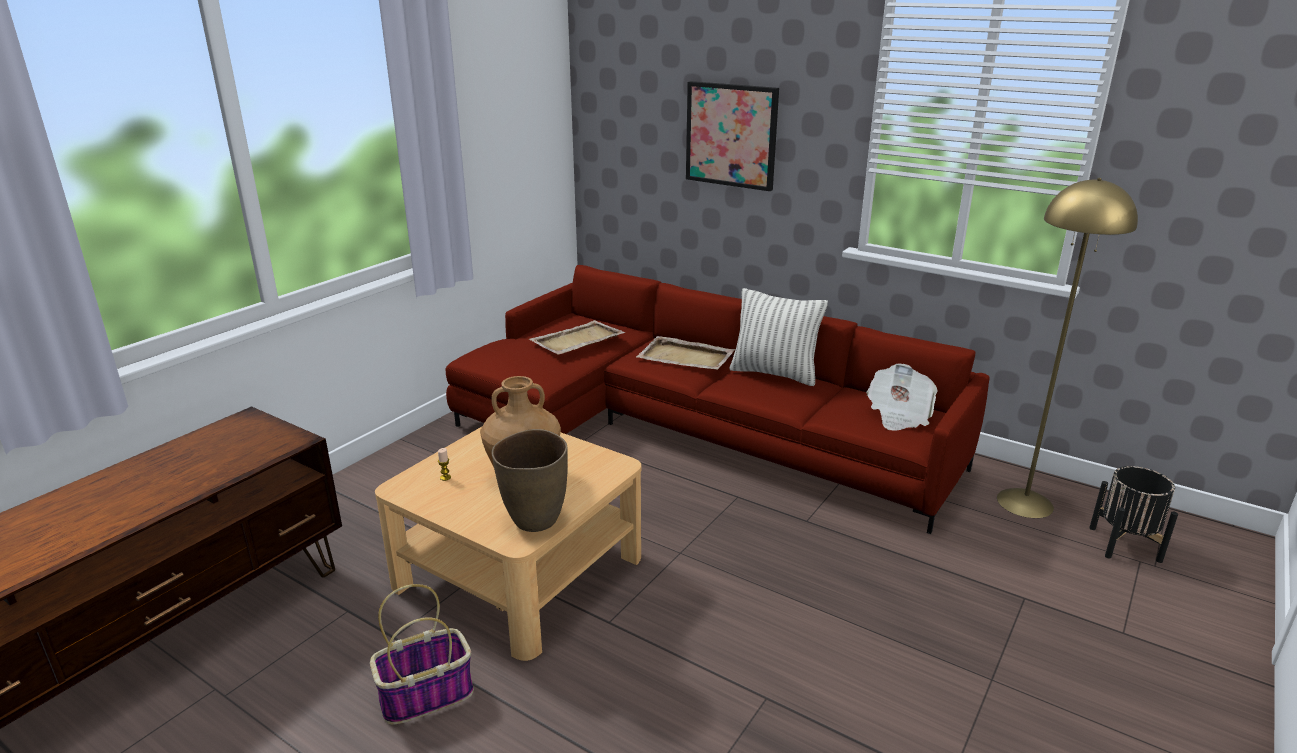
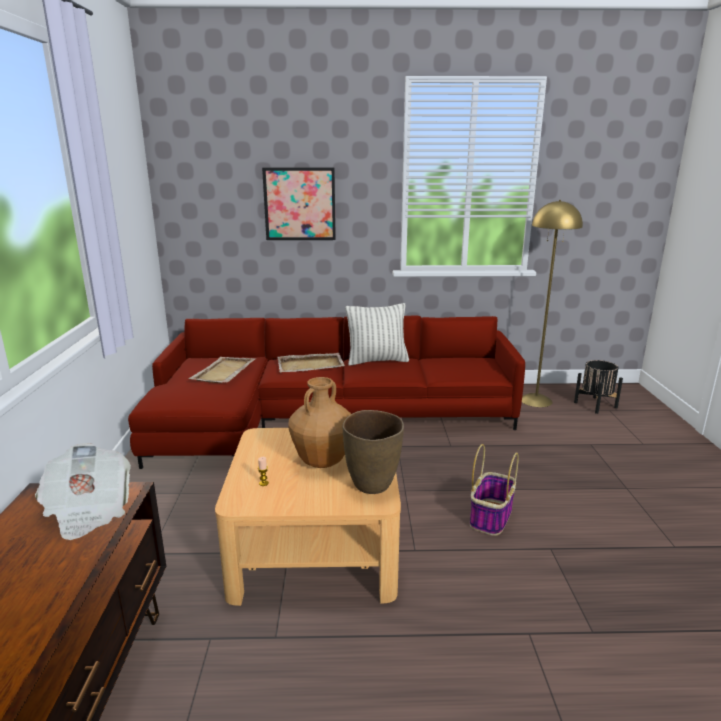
camera: 35 degrees left, 5 degrees down
basket [370,584,474,725] -> basket moved to [470,444,519,536]
newspaper [867,363,938,431] -> newspaper moved to [35,443,131,540]

